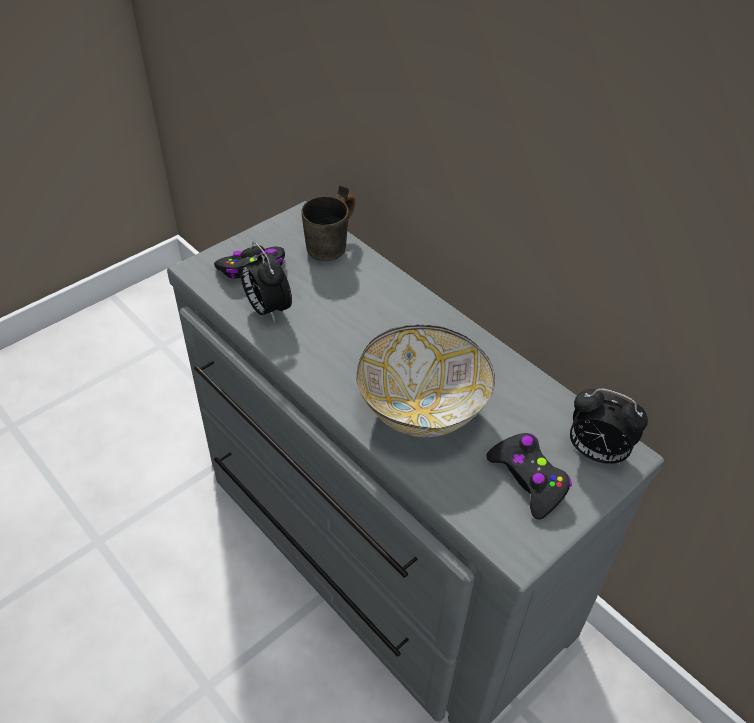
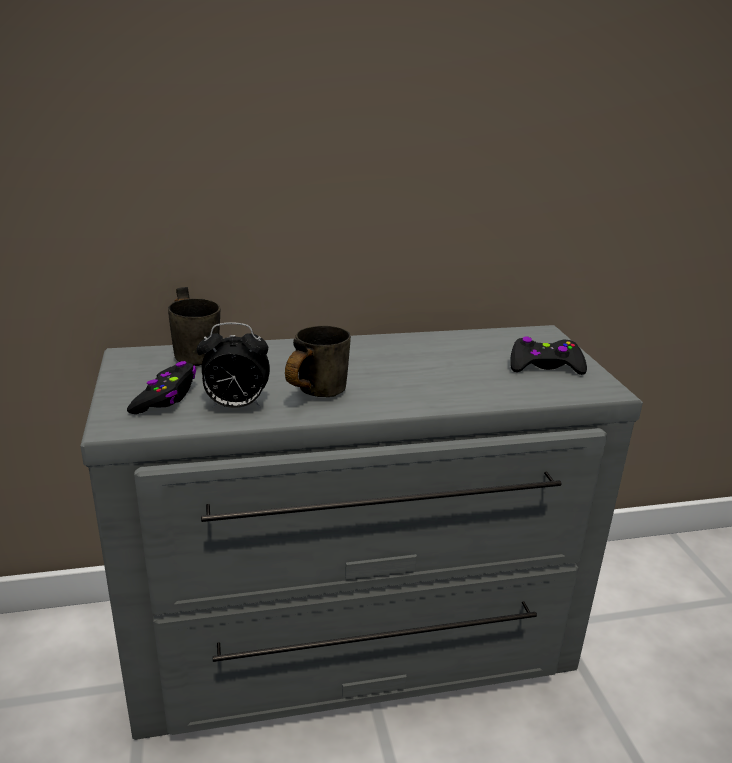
camera: 60 degrees left, 20 degrees down
bowl [356,325,495,437] -> none
alarm clock [570,388,648,465] -> none
none -> grey mug [285,326,351,397]

